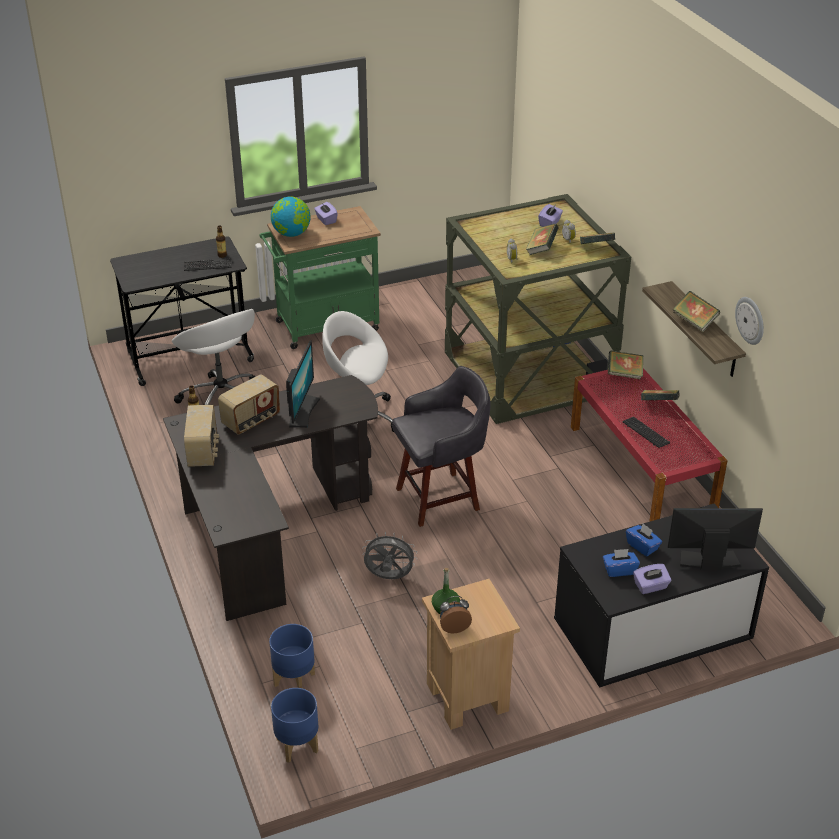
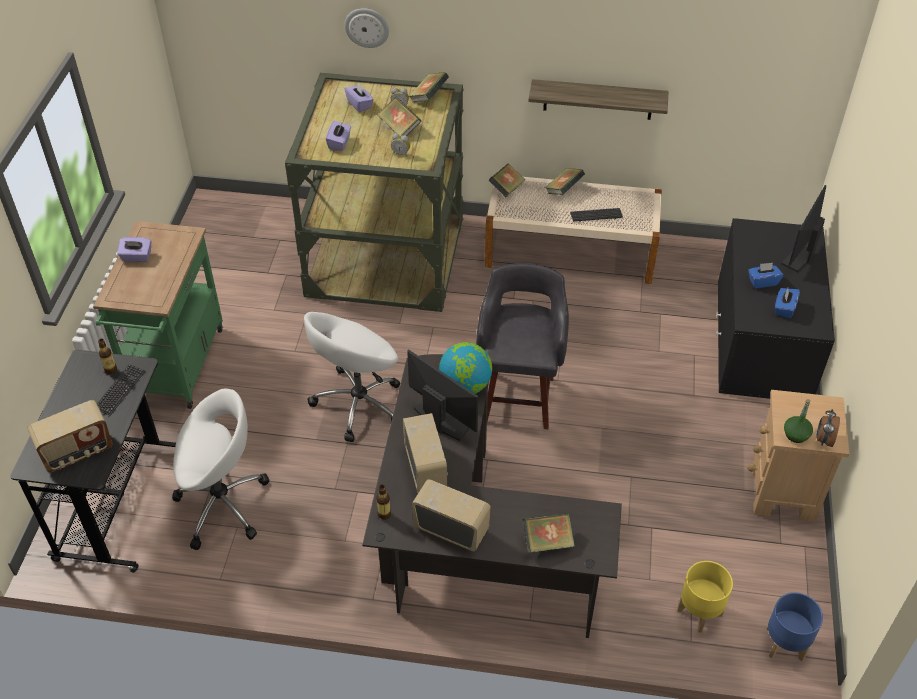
camera: 60 degrees left, 10 degrees up
blue planter [269,624,315,689] -> yellow planter [677,561,733,633]
globe [271,197,311,237] -> globe moved to [439,342,492,394]
grey fan [362,532,417,579] -> none
red bench [571,368,728,522] -> beige bench [485,177,662,284]
purple tissue box [633,564,672,594] -> purple tissue box moved to [326,121,351,151]
book [673,291,720,332] -> book moved to [522,513,575,553]
wall clock [735,297,764,345] -> wall clock moved to [345,8,389,48]
none -> radio [27,400,113,472]

